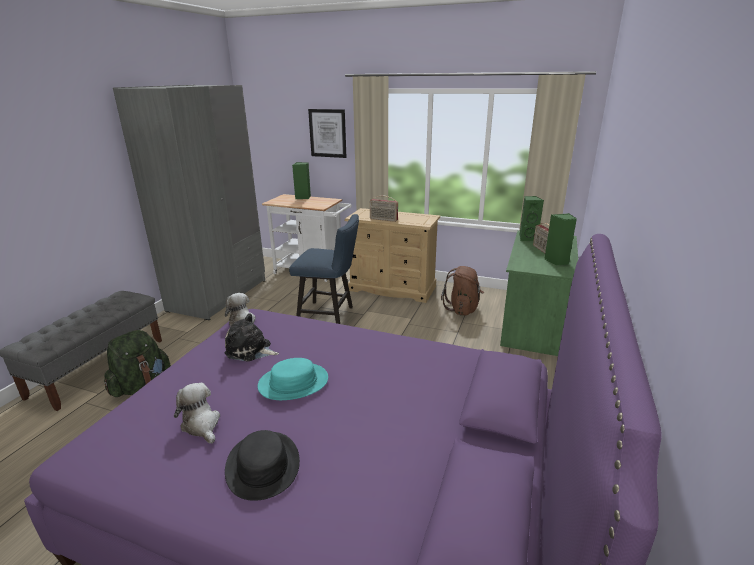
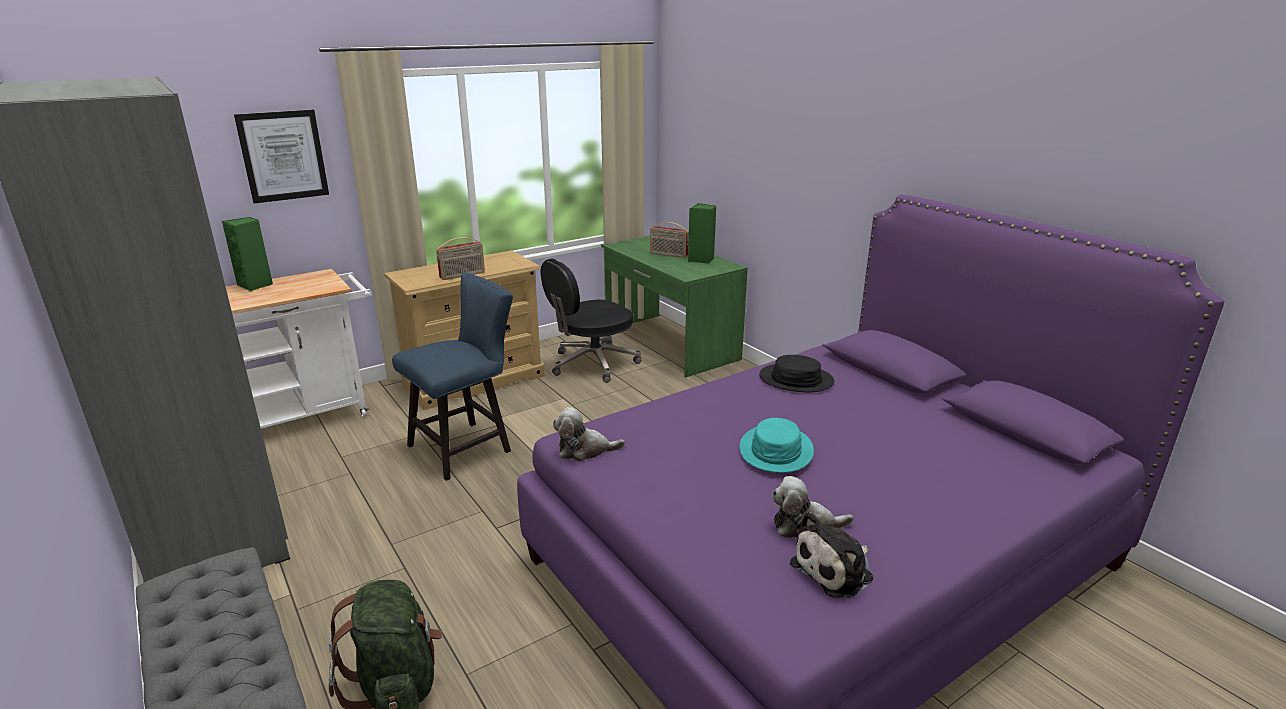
camera: 55 degrees left, 0 degrees up
plush toy [225,313,279,362] -> plush toy moved to [790,512,873,598]
black hat [225,430,300,501] -> black hat moved to [759,355,834,392]
brown backpack [441,266,484,315] -> black office chair [541,259,641,383]
green speaker [519,196,544,241] -> none

